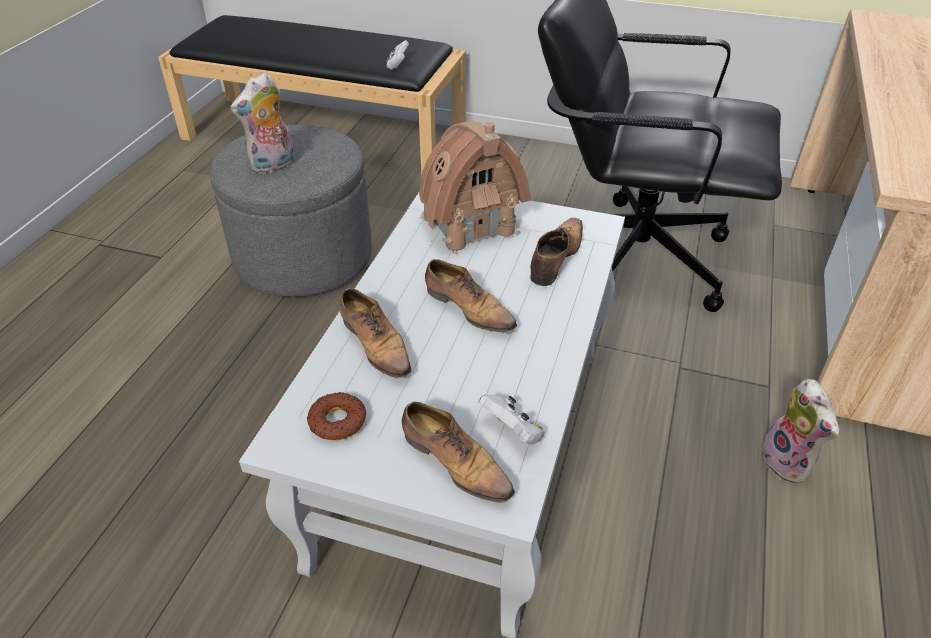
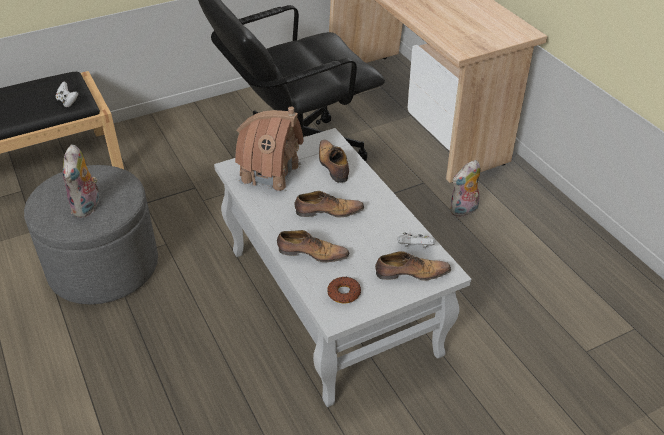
camera: 45 degrees left, 0 degrees up
plush toy [762,379,839,483] -> plush toy turned 120 degrees clockwise [450,160,481,217]

